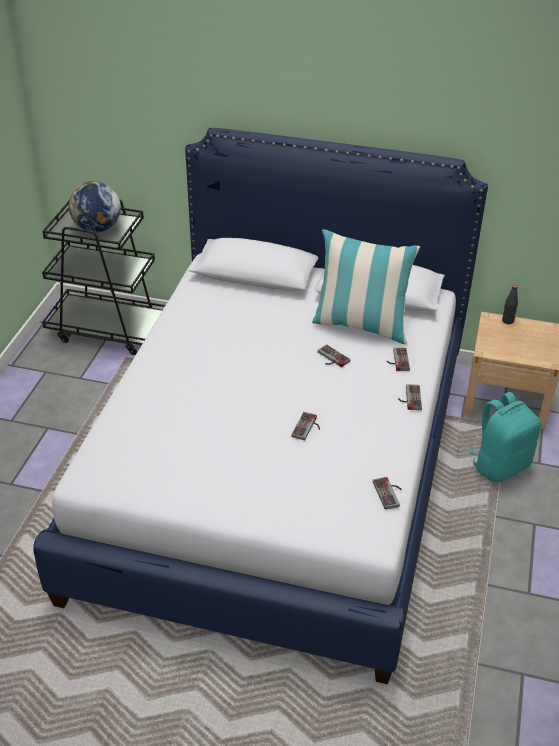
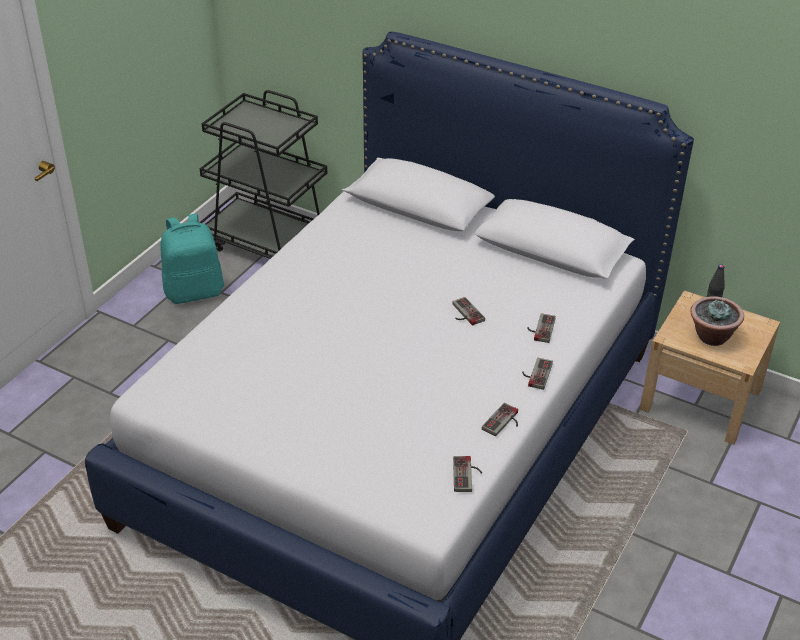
camera: 15 degrees right, 0 degrees up
globe [69,181,121,232] -> none
game controller [291,412,320,440] -> game controller moved to [482,403,518,436]
pillow [312,229,420,344] -> none
turquoise backpack [468,392,541,482] -> turquoise backpack moved to [160,214,224,304]
none -> potted plant [690,296,744,346]

